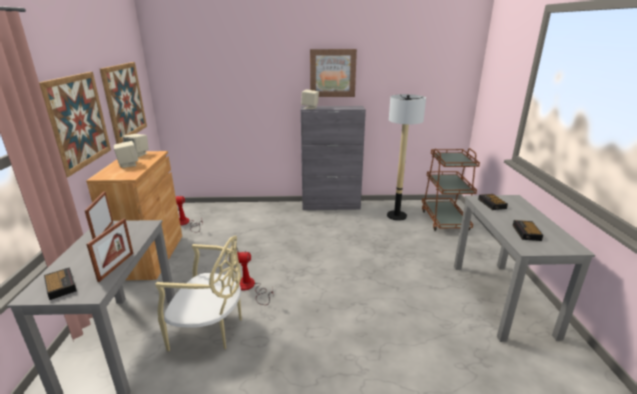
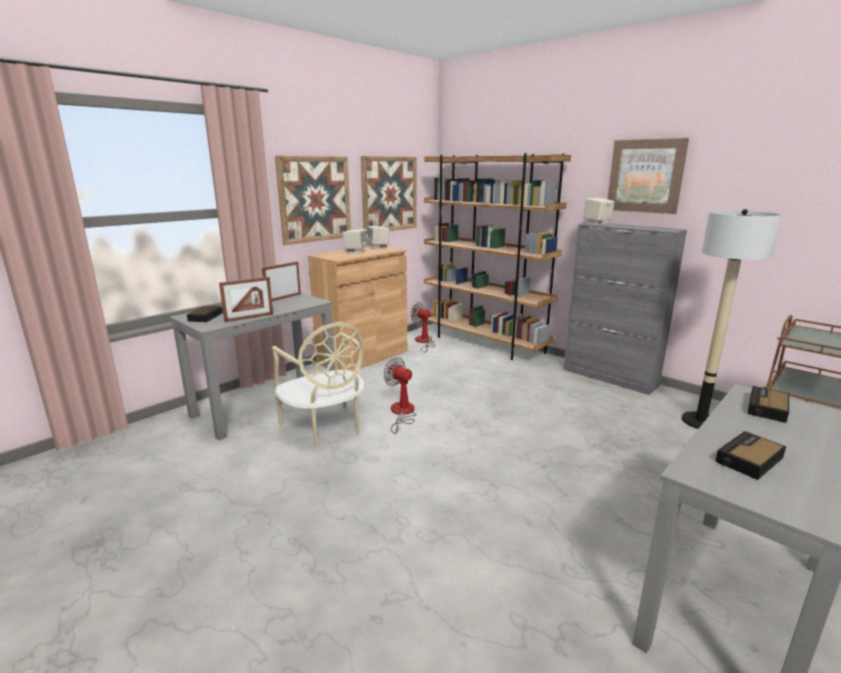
camera: 45 degrees right, 5 degrees down
none -> brown bookcase [424,153,571,360]

